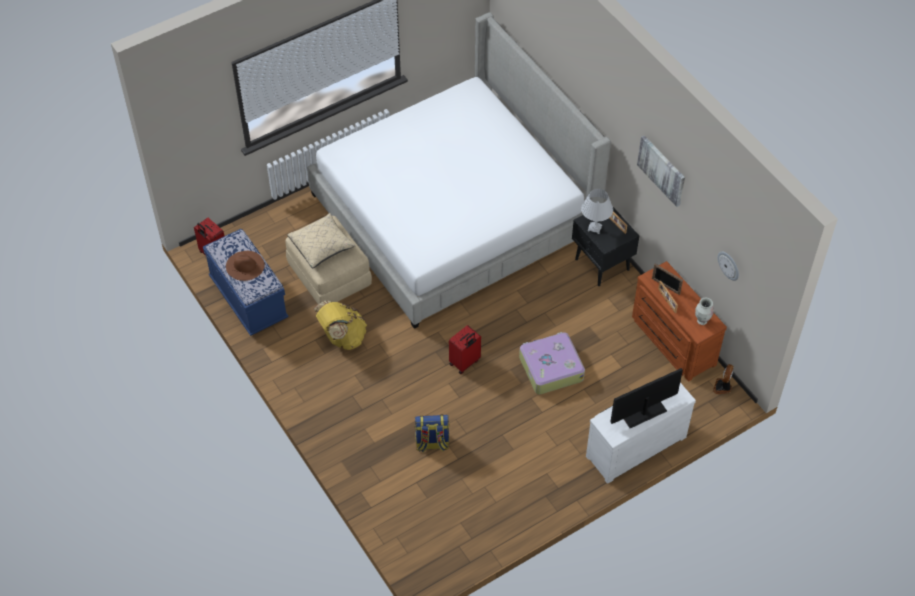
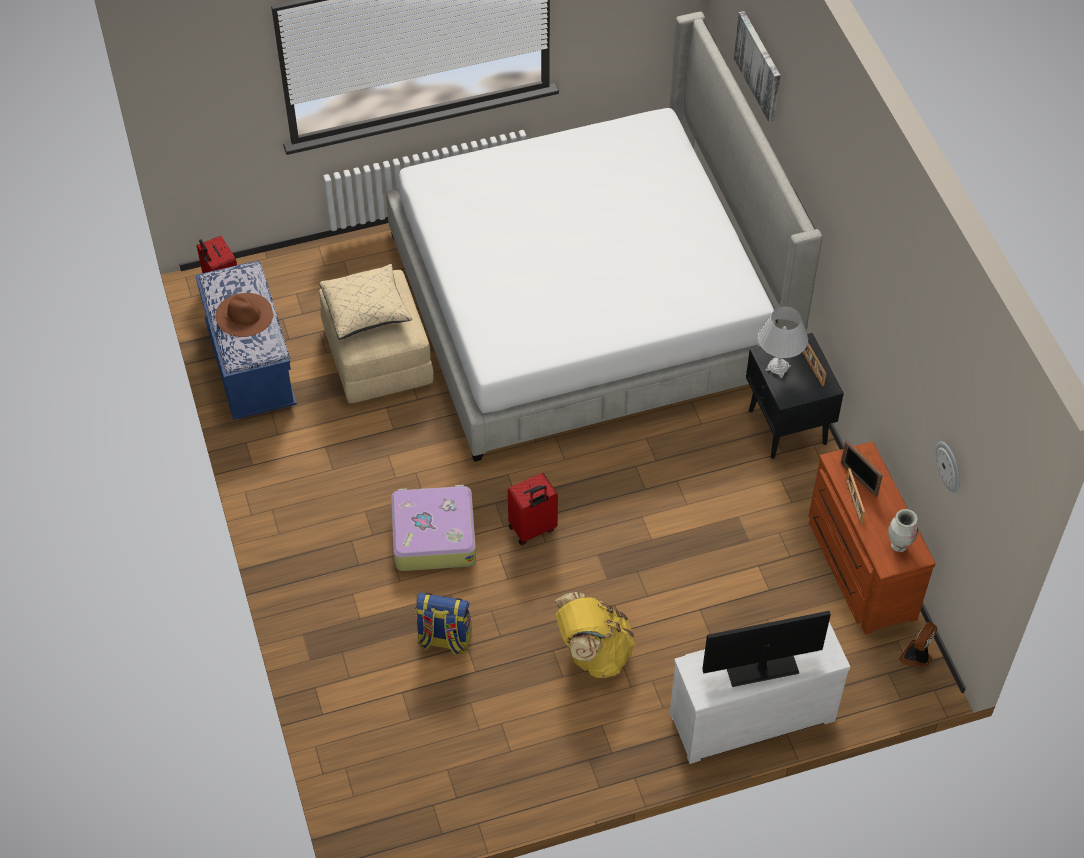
camera: 15 degrees right, 0 degrees up
yellow backpack [314,301,367,350] -> yellow backpack moved to [555,592,635,678]
suitcase [519,332,585,395] -> suitcase moved to [391,485,476,571]
picture [637,135,685,207] -> picture moved to [734,11,781,122]

